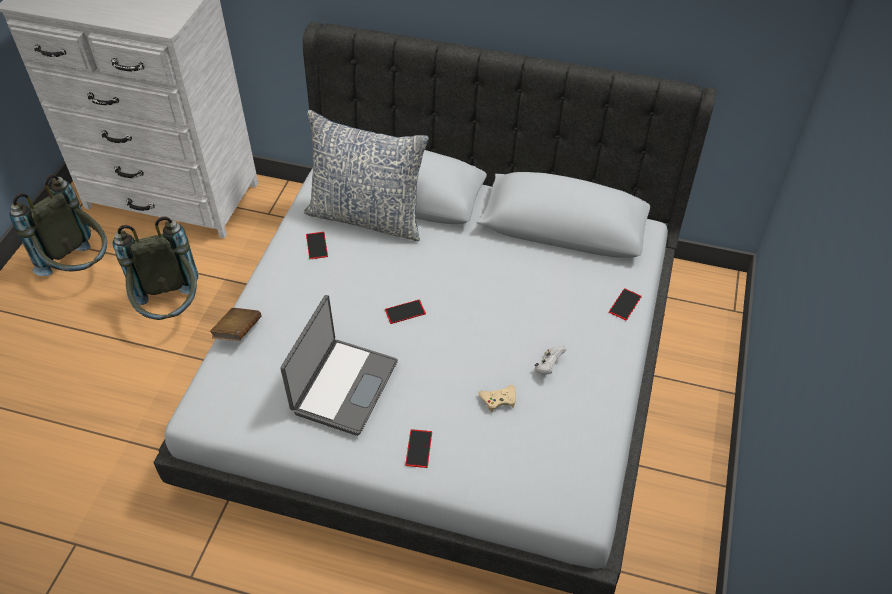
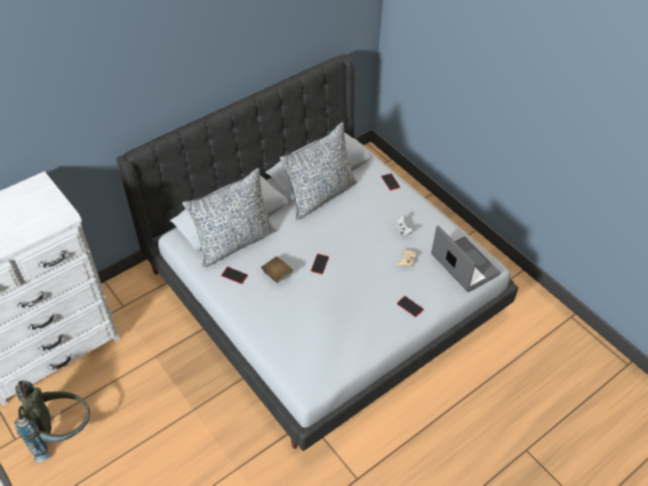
camera: 55 degrees left, 0 degrees up
grey backpack [112,217,198,320] -> none
brown book [210,308,262,341] -> brown book moved to [261,257,293,283]
laptop [280,295,398,436] -> laptop moved to [431,226,501,292]
none -> pillow [280,122,357,220]

